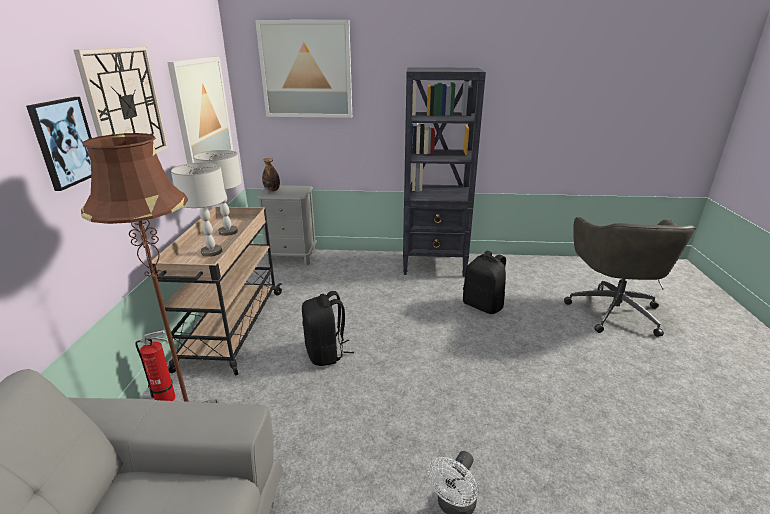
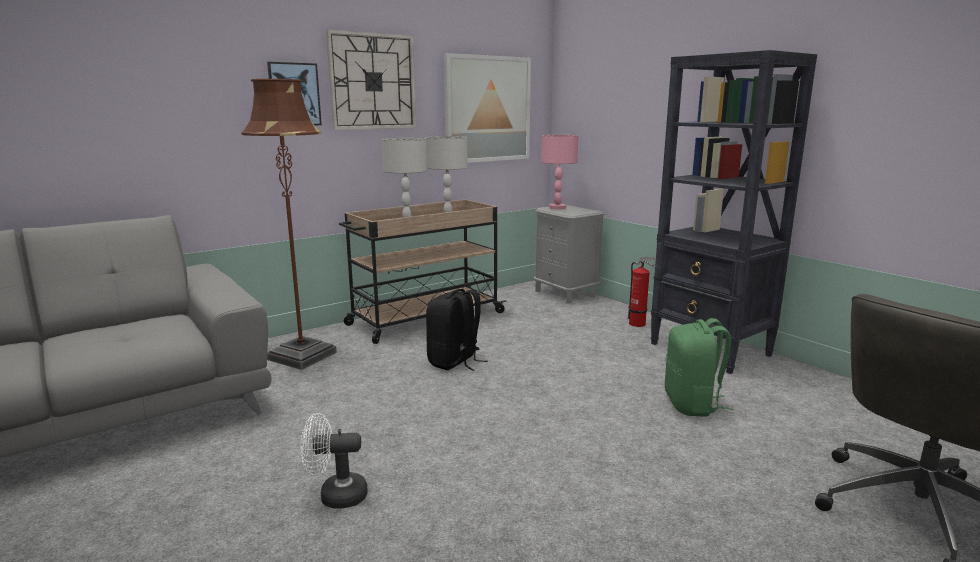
camera: 50 degrees right, 10 degrees down
fire extinguisher [135,330,176,401] -> fire extinguisher moved to [628,257,655,327]
picture [255,20,352,118] -> none
bottle [262,158,280,192] -> pink table lamp [541,135,578,209]
black backpack [463,251,506,314] -> green backpack [665,318,734,417]

